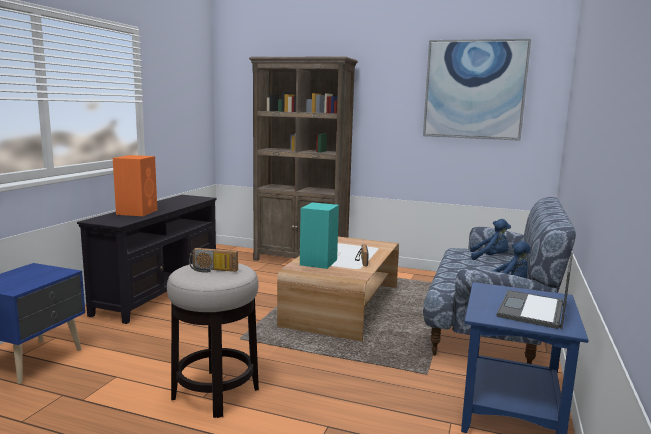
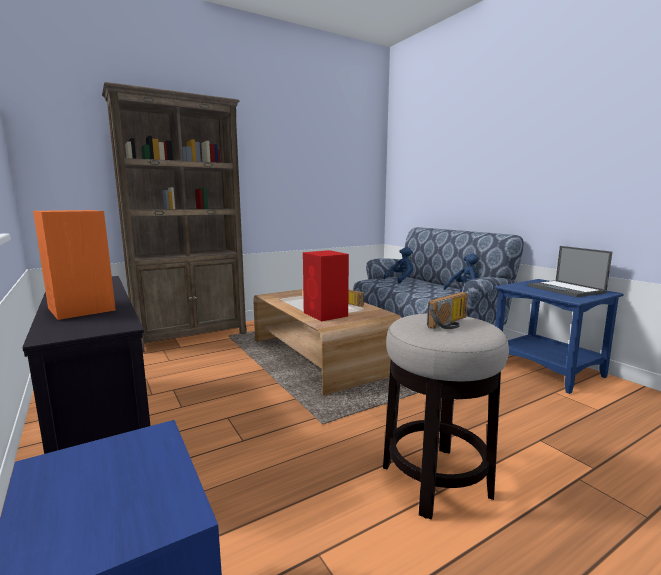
camera: 50 degrees left, 0 degrees up
turquoise speaker [300,203,339,269] -> red speaker [303,250,349,321]
picture [423,39,531,141] -> none

